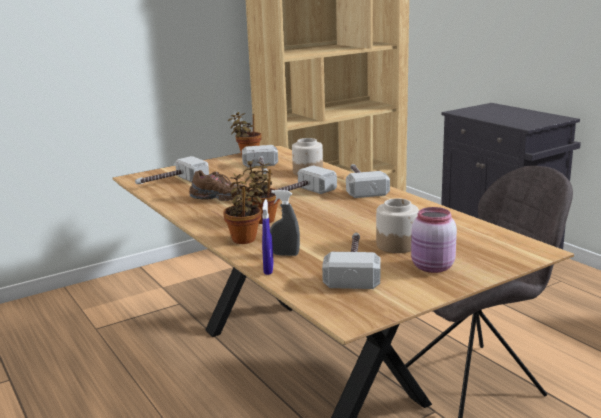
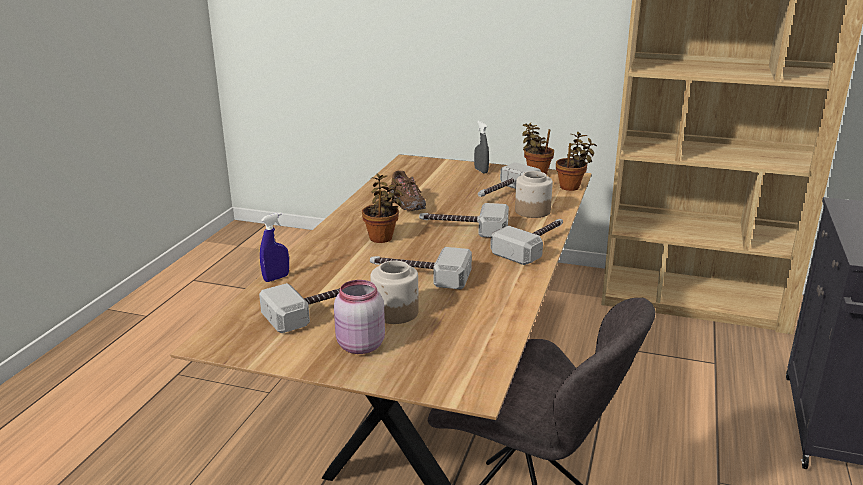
camera: 50 degrees right, 5 degrees up
hammer [135,156,209,184] -> hammer moved to [370,247,472,290]
potted plant [223,173,264,244] -> potted plant moved to [556,132,597,191]
grey spray bottle [270,190,300,256] -> grey spray bottle moved to [474,121,489,174]

